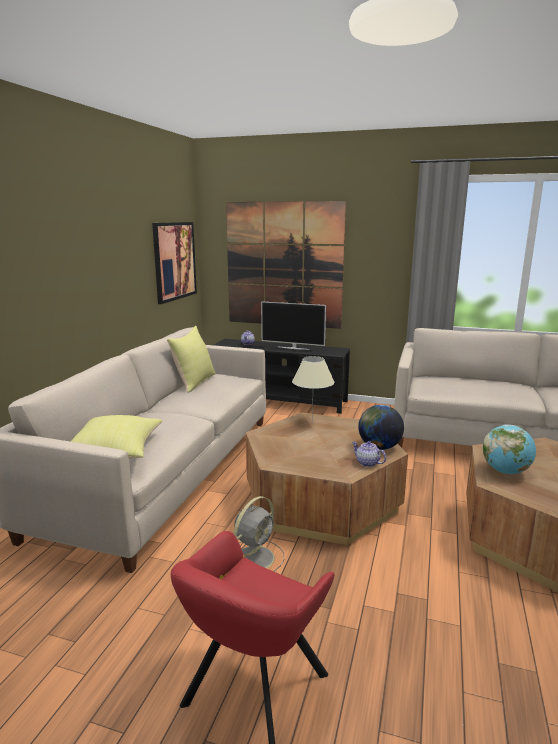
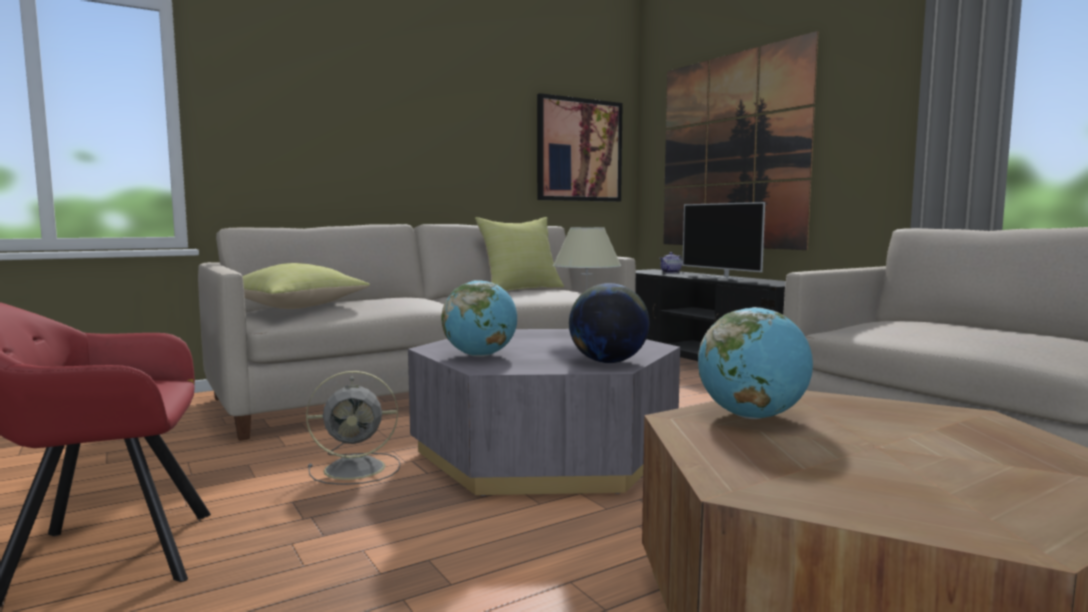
camera: 40 degrees right, 10 degrees down
brown coffee table [246,413,408,545] -> grey coffee table [408,329,680,496]
teapot [352,441,386,467] -> none
none -> globe [441,280,517,357]

